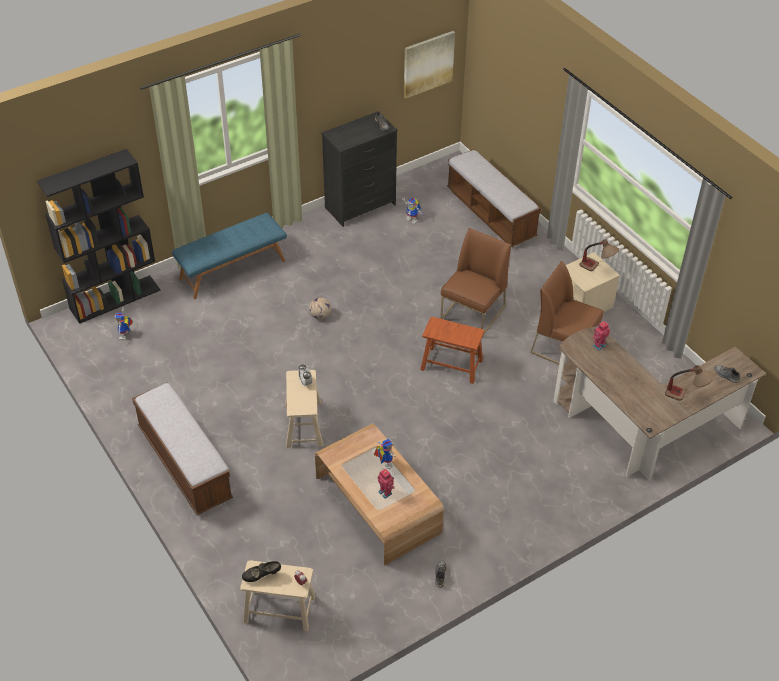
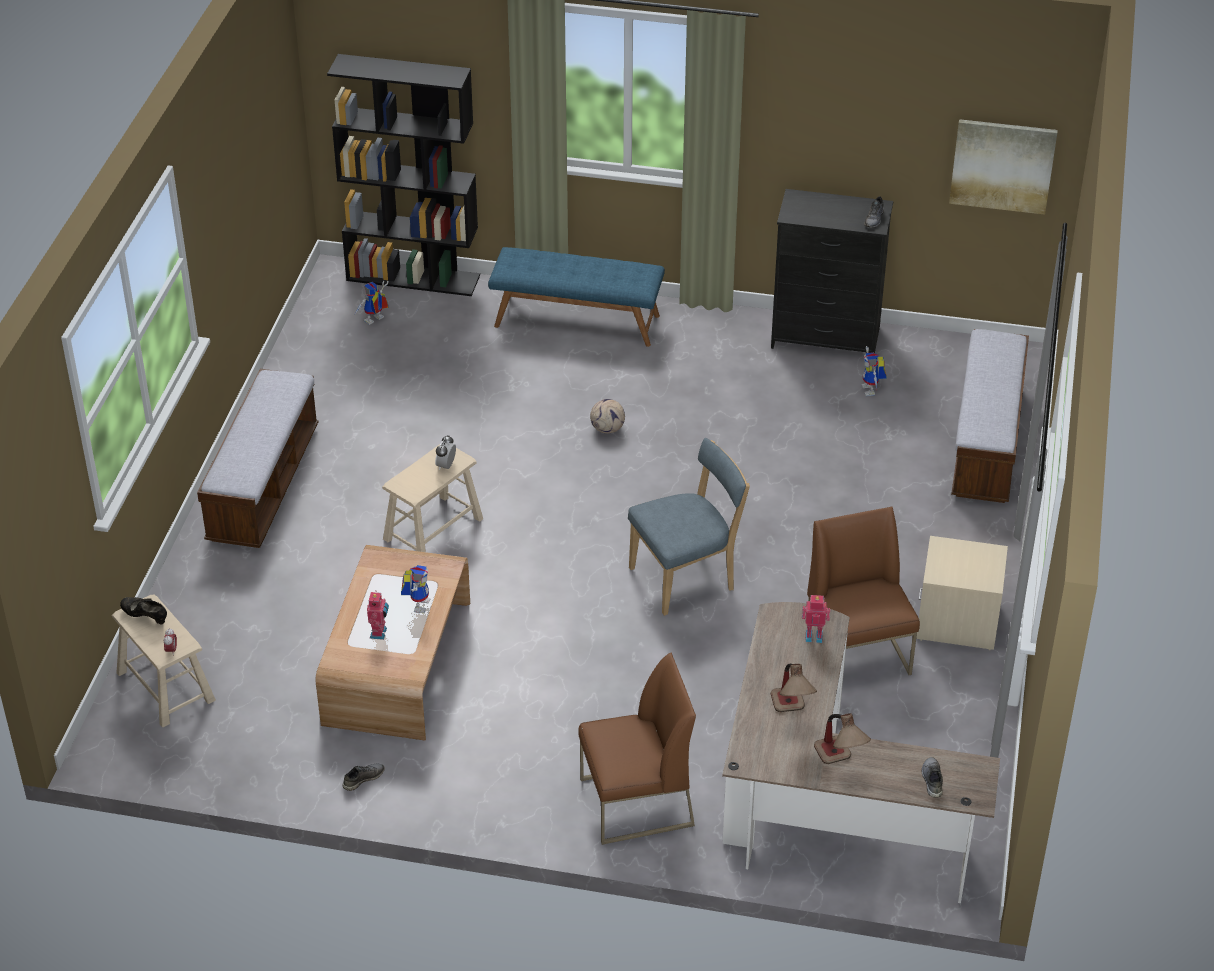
camera: 45 degrees right, 5 degrees down
brown stool [420,317,485,384] -> blue chair [628,438,750,616]
brown chair [440,228,511,336] -> brown chair moved to [578,653,696,845]
table lamp [579,239,619,271] -> table lamp moved to [771,664,817,712]

